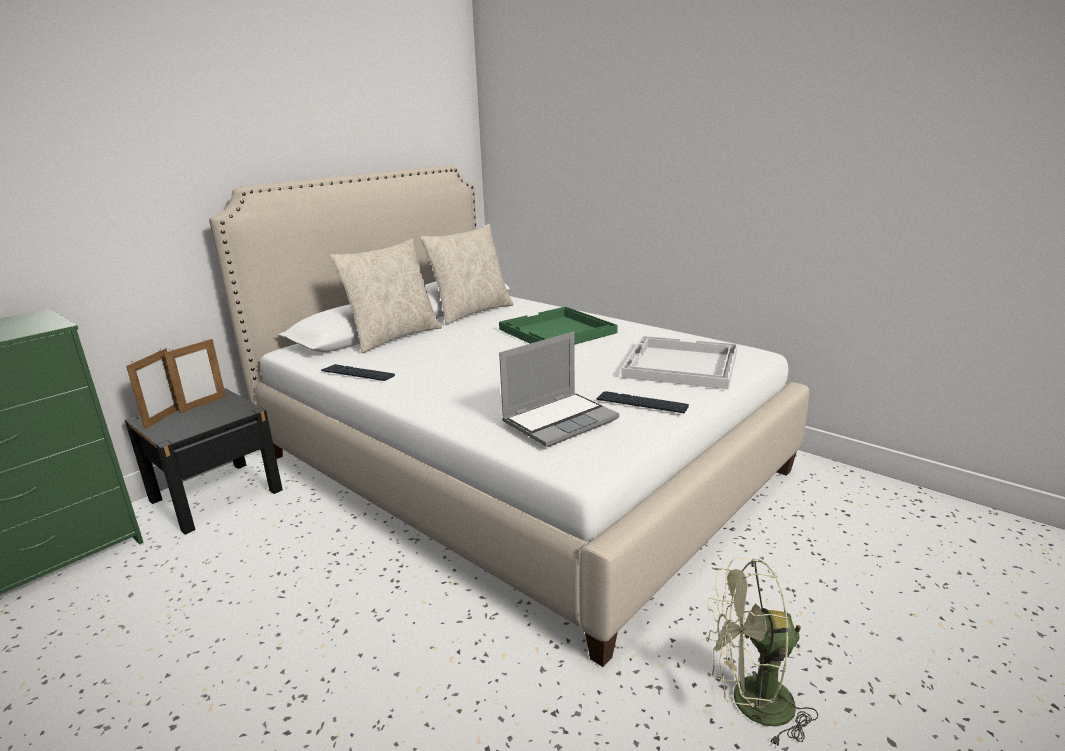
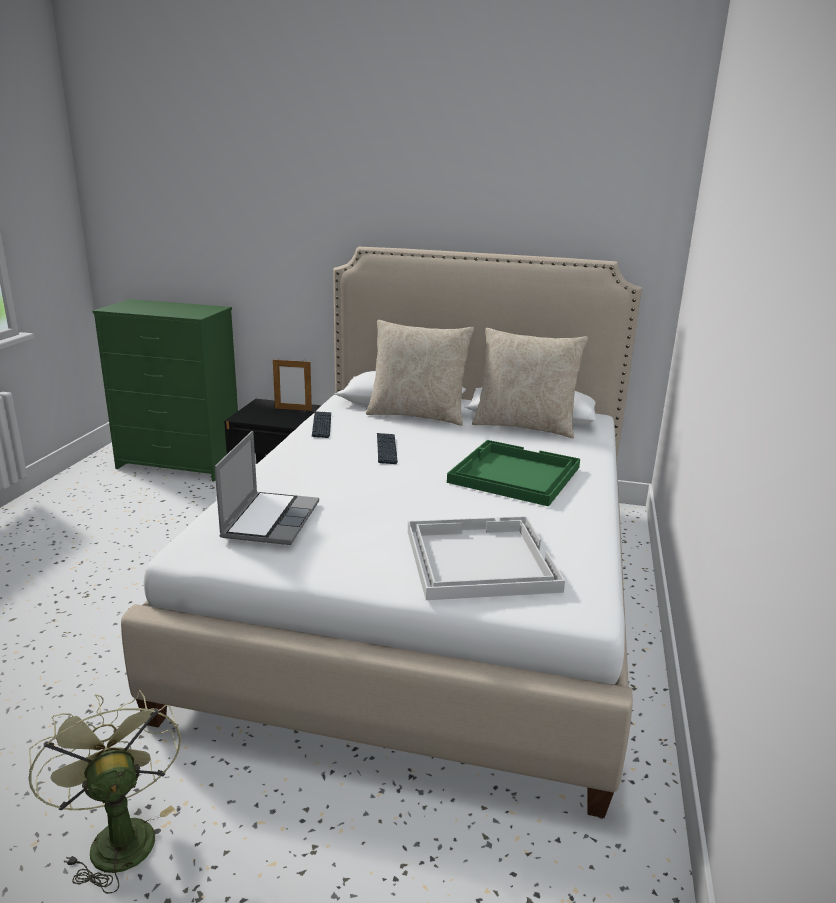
camera: 60 degrees right, 0 degrees up
picture frame [126,348,179,429] -> none
laptop [499,331,620,447] -> laptop turned 105 degrees counterclockwise [214,431,319,545]
keyboard [597,391,689,413] -> keyboard moved to [377,433,398,464]

